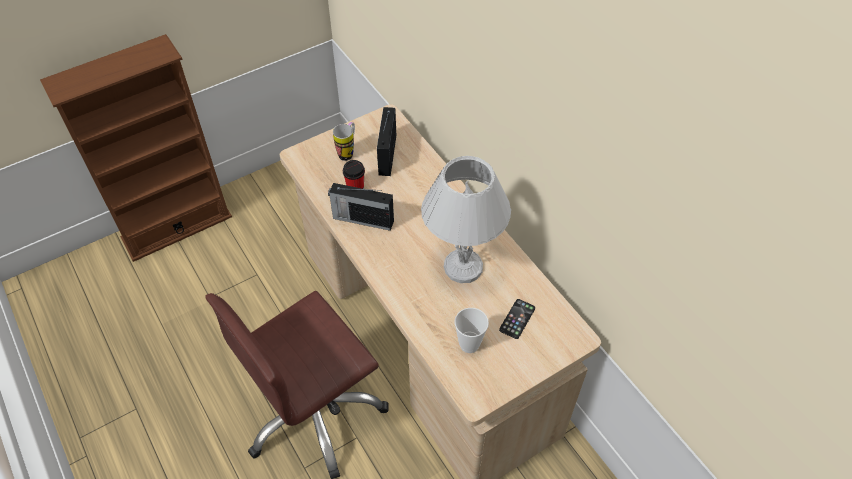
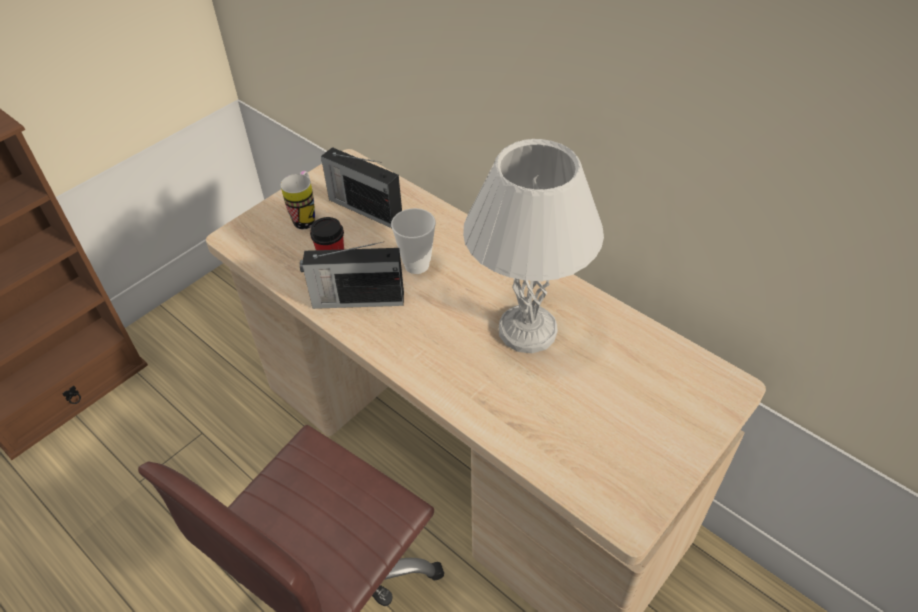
camera: 15 degrees left, 5 degrees down
radio [377,107,396,176] -> radio turned 45 degrees counterclockwise [321,147,402,228]
cup [454,308,489,353] -> cup moved to [391,208,436,274]
phone [499,299,535,339] -> none

